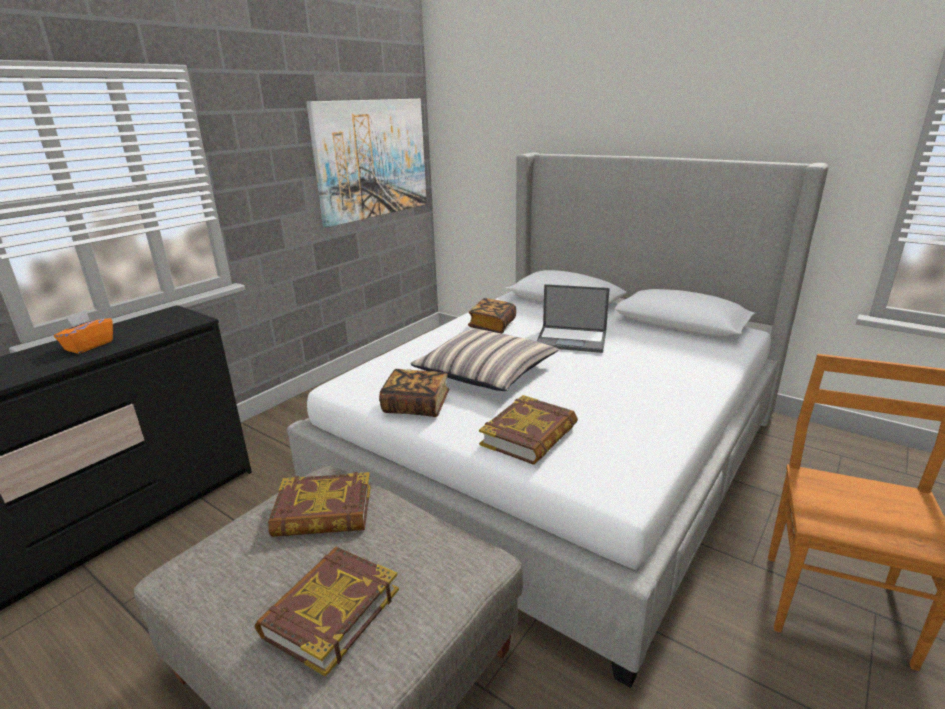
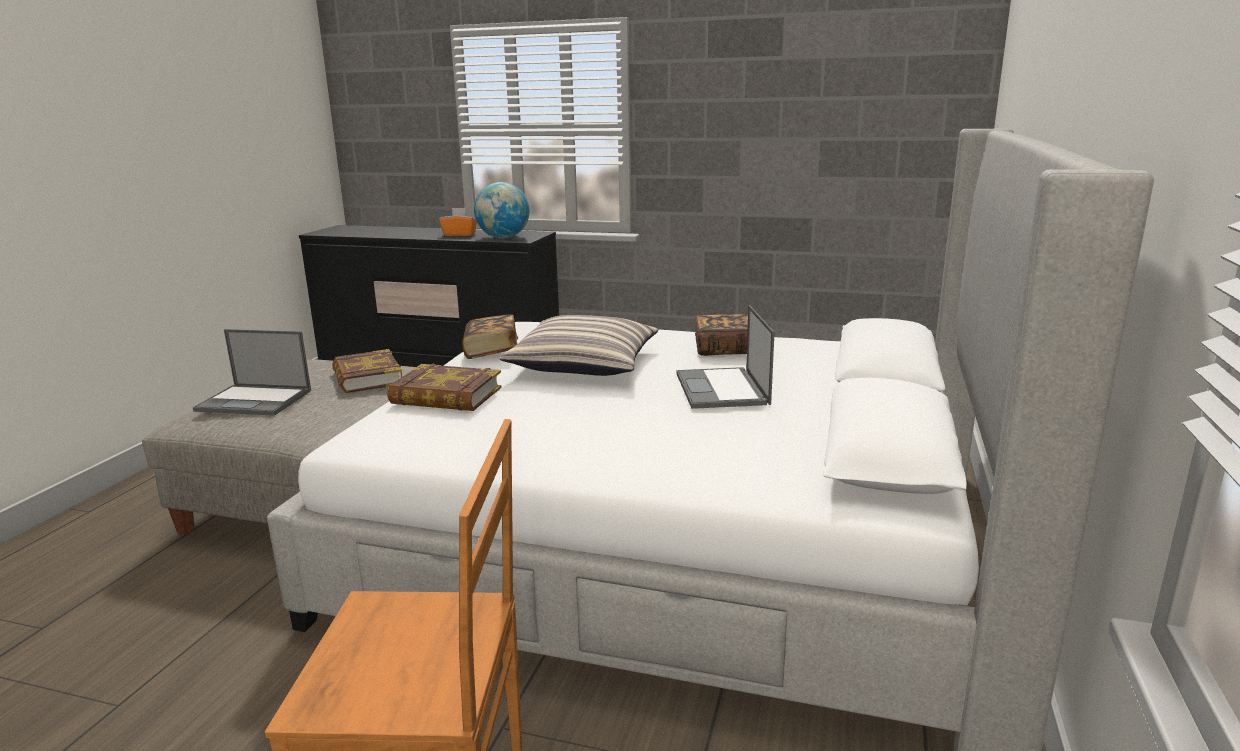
camera: 70 degrees right, 5 degrees down
book [255,547,399,677] -> laptop [193,329,311,416]
picture [306,99,427,228] -> none
none -> globe [474,182,529,238]

